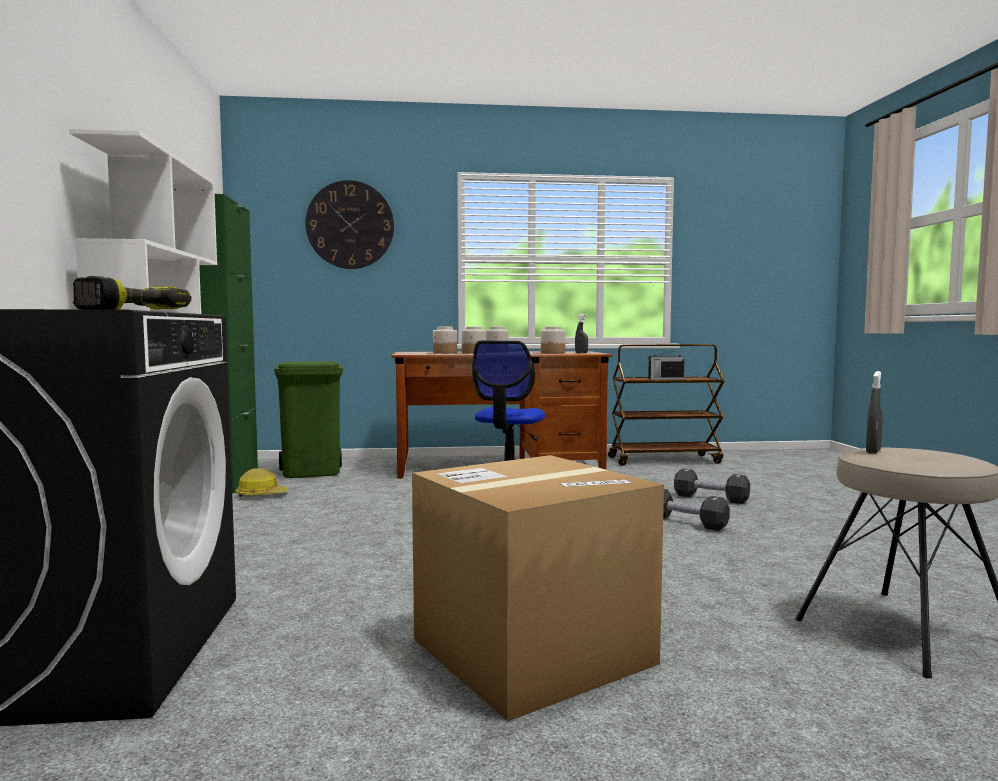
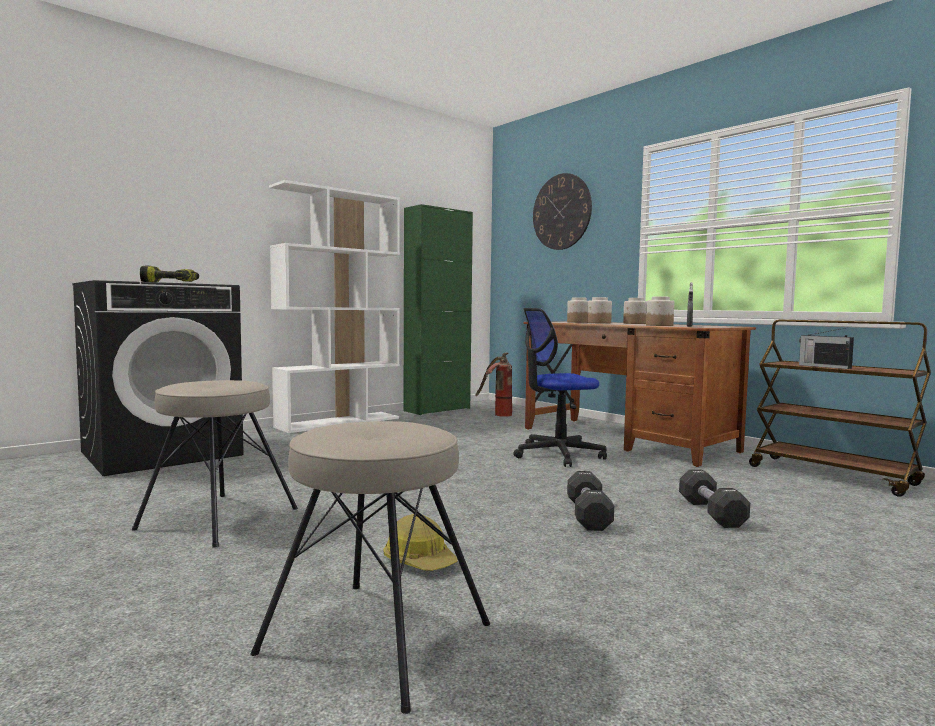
camera: 55 degrees right, 0 degrees up
hard hat [235,468,288,497] -> hard hat moved to [383,514,458,571]
green trash can [274,361,343,478] -> fire extinguisher [475,353,512,417]
cardboard box [412,455,664,722] -> beige stool [132,380,298,548]
grey spray bottle [866,371,882,454] -> none

